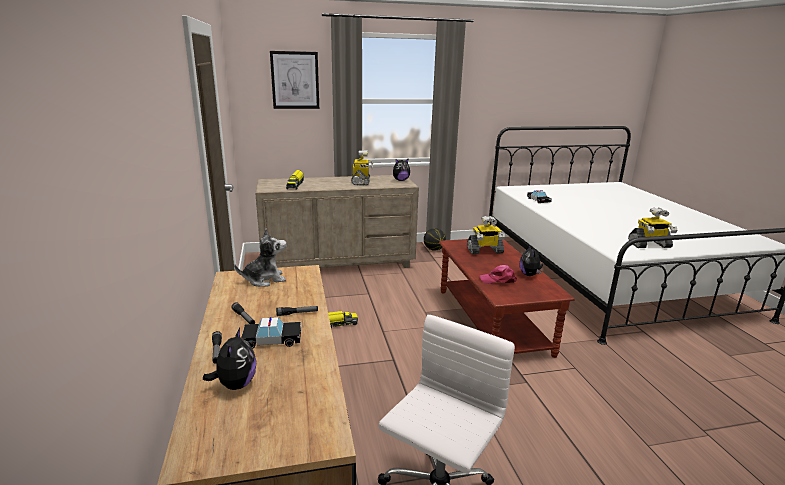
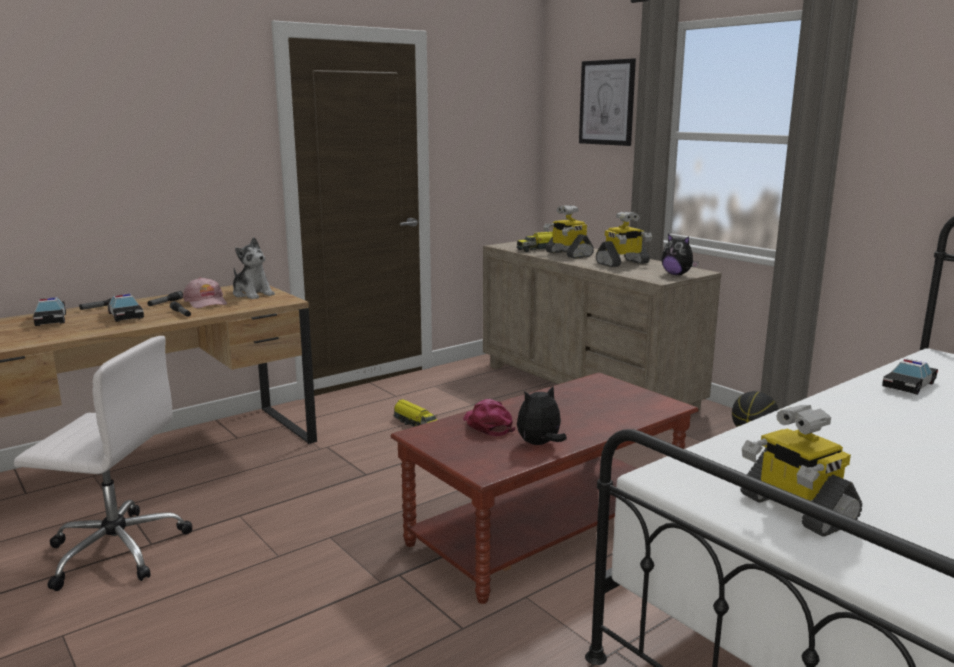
camera: 65 degrees right, 5 degrees down
plush toy [203,328,257,390] -> toy car [33,297,66,326]
toy robot [467,216,505,254] -> toy robot moved to [543,205,594,259]
none -> pink cap [183,277,227,309]

